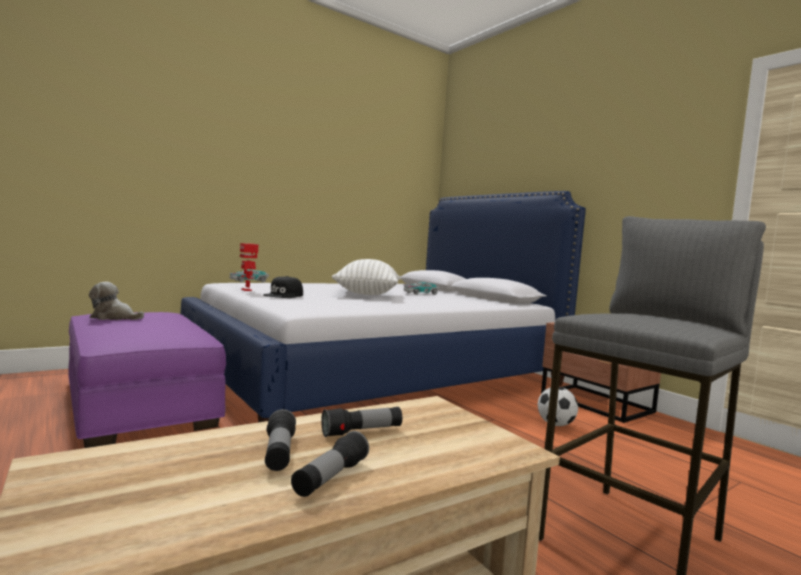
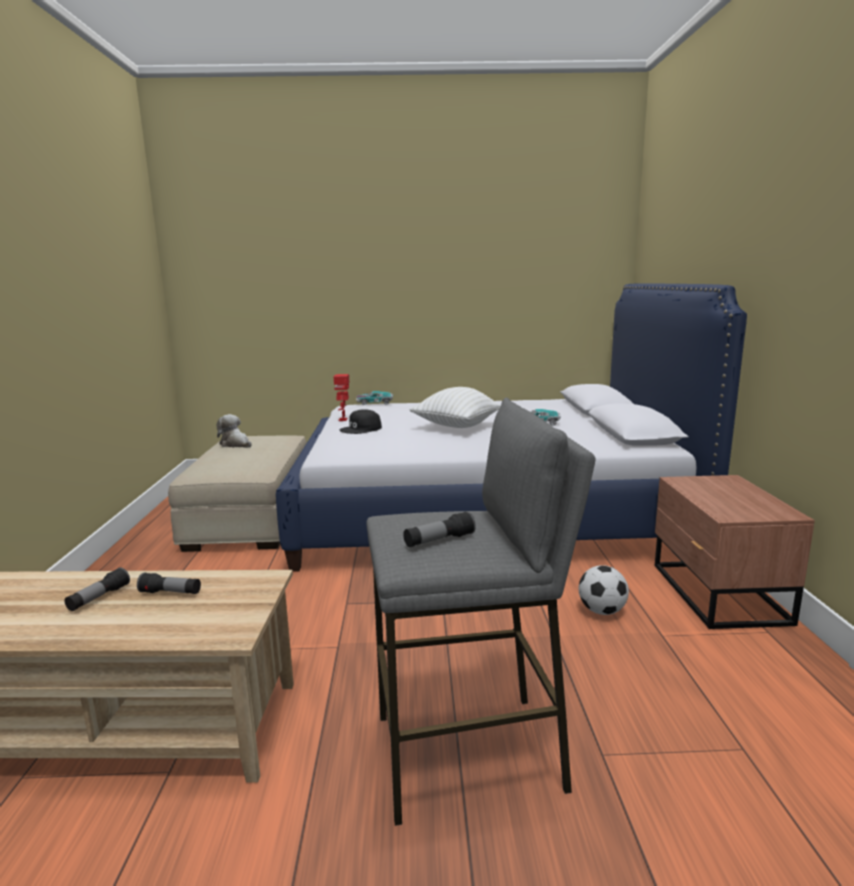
camera: 35 degrees right, 10 degrees up
purple ottoman [68,312,226,448] -> beige ottoman [168,435,307,552]
flashlight [291,431,369,497] -> flashlight moved to [403,511,476,547]

